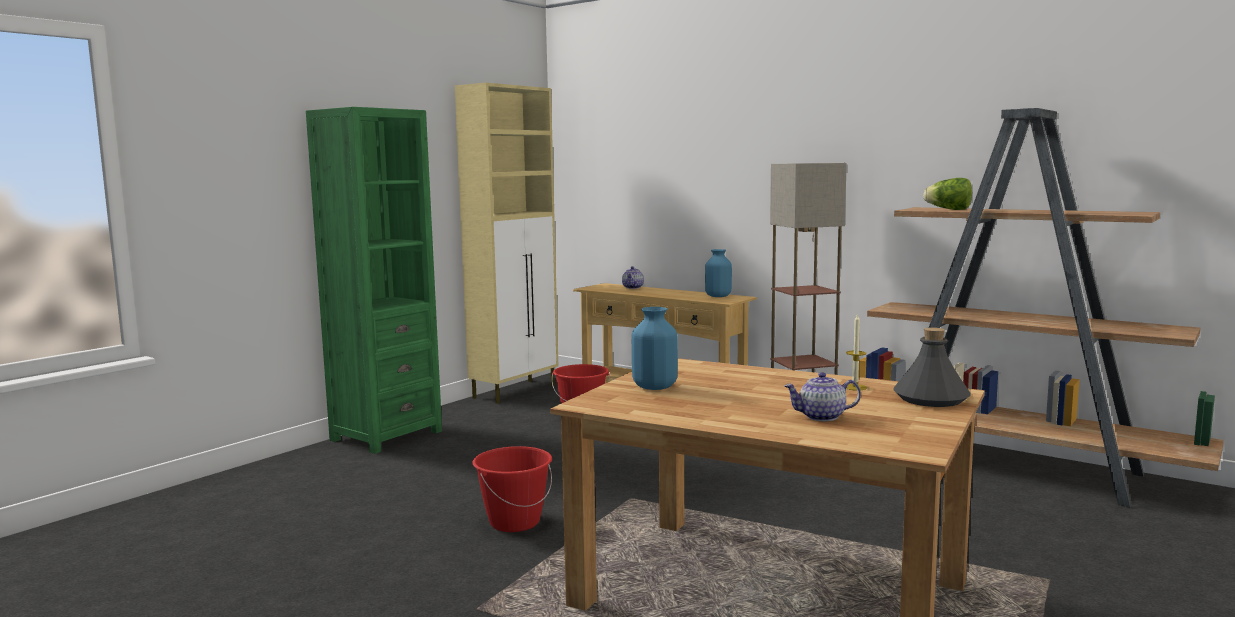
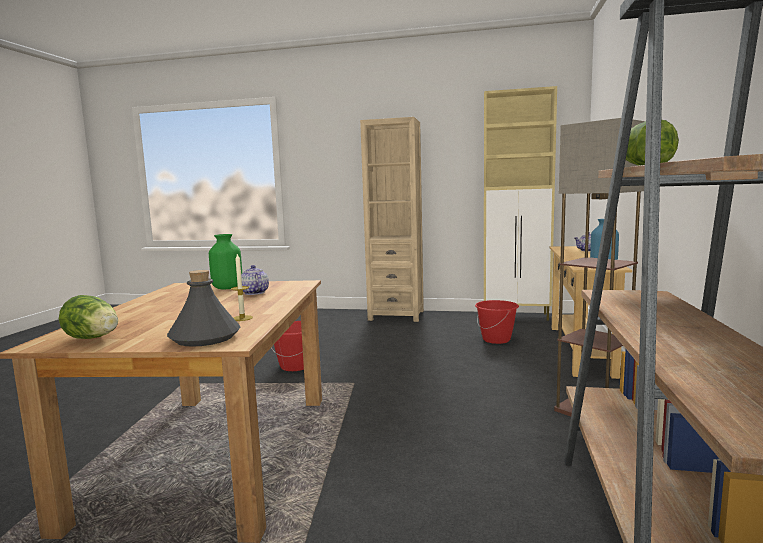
camera: 65 degrees right, 0 degrees up
green bookcase [306,107,442,454] -> beige bookcase [360,117,424,322]
blue vase [632,307,678,390] -> green vase [209,234,242,289]
teapot [784,372,861,421] -> teapot moved to [241,265,269,295]
none -> lettuce [59,295,118,339]

